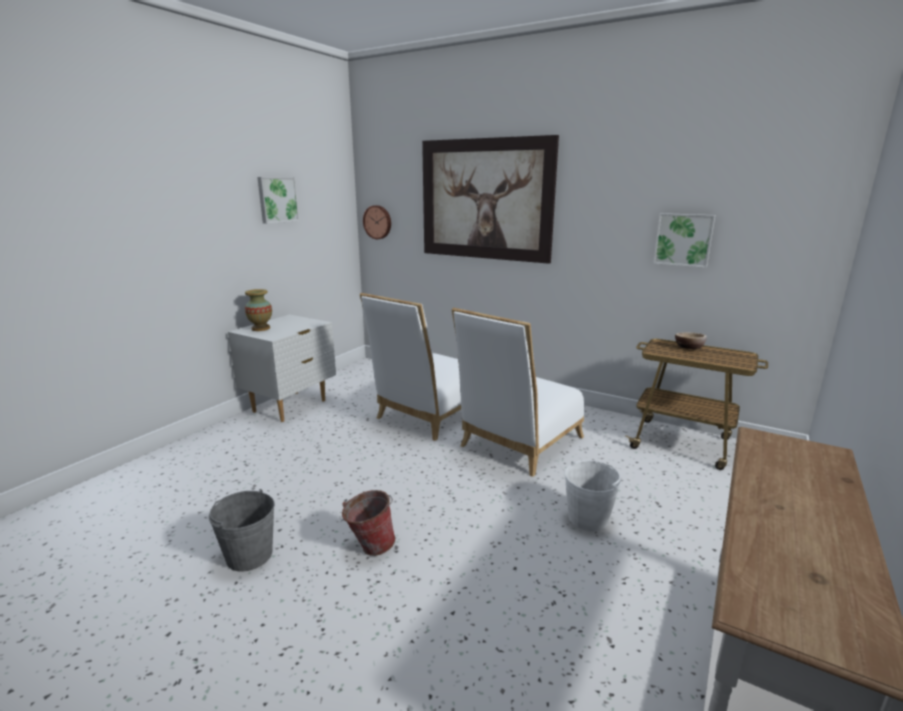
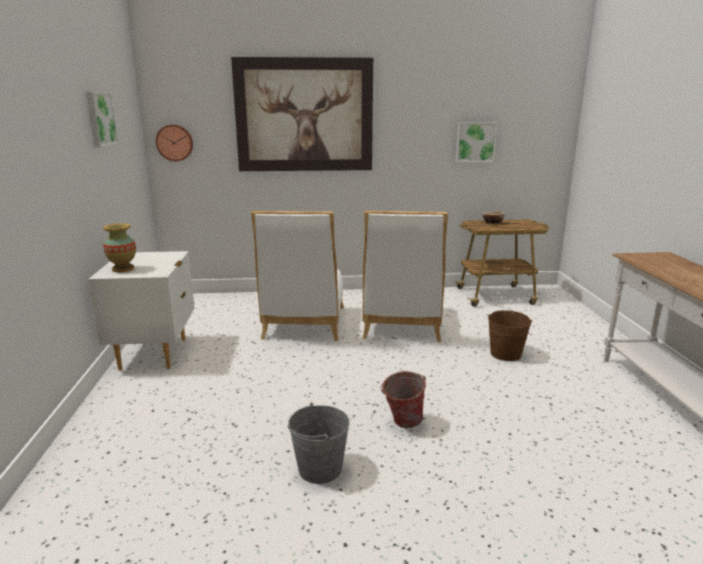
camera: 35 degrees left, 0 degrees up
white bucket [565,460,621,531] -> brown bucket [488,310,532,361]

